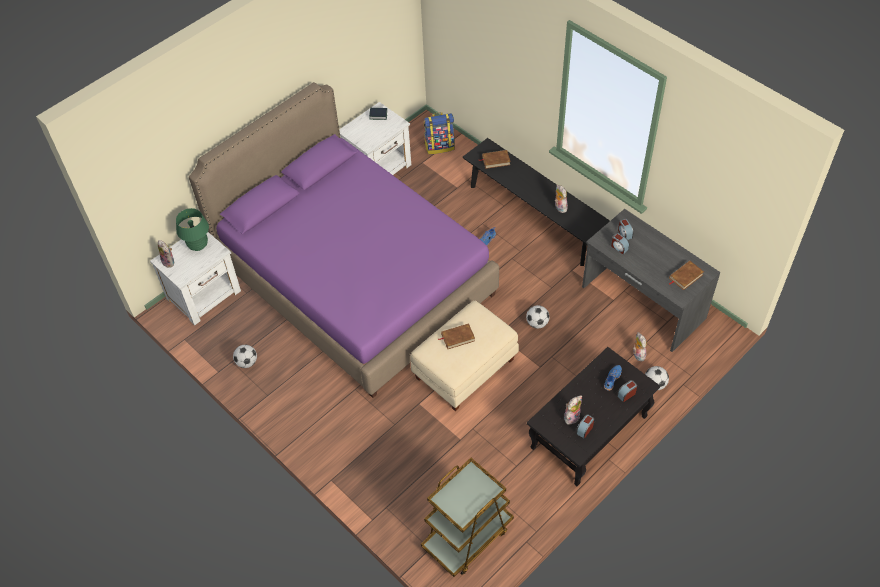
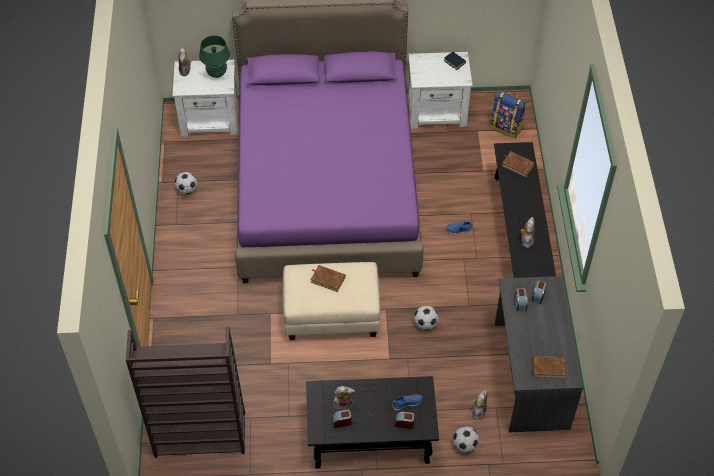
camera: 40 degrees right, 0 degrees up
brown cart [421,458,514,577] -> brown bookcase [126,326,245,458]

